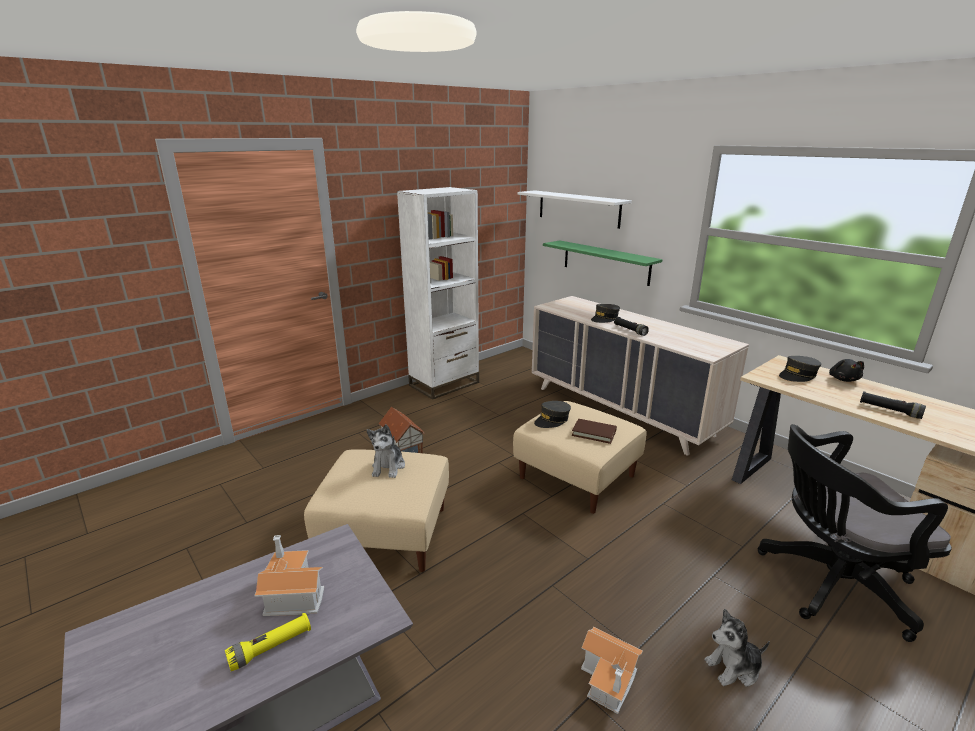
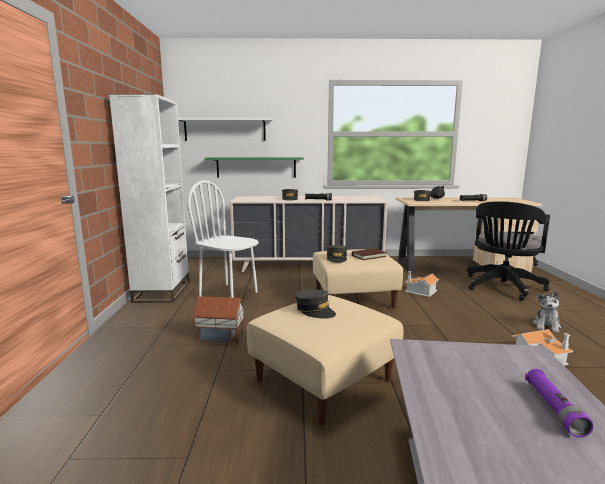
camera: 50 degrees left, 10 degrees down
yellow flashlight [225,613,311,671] -> purple flashlight [525,369,593,438]
toy house [254,535,324,616] -> toy house moved to [404,271,439,297]
plush toy [367,424,405,478] -> grey cap [295,289,336,319]
none -> white chair [187,180,259,298]

